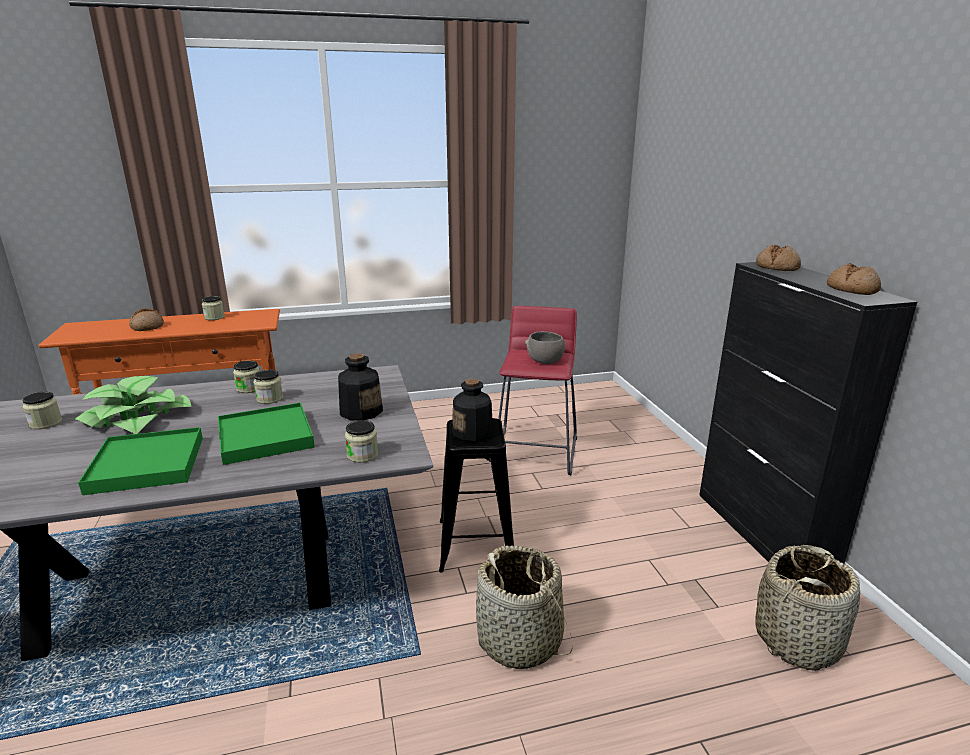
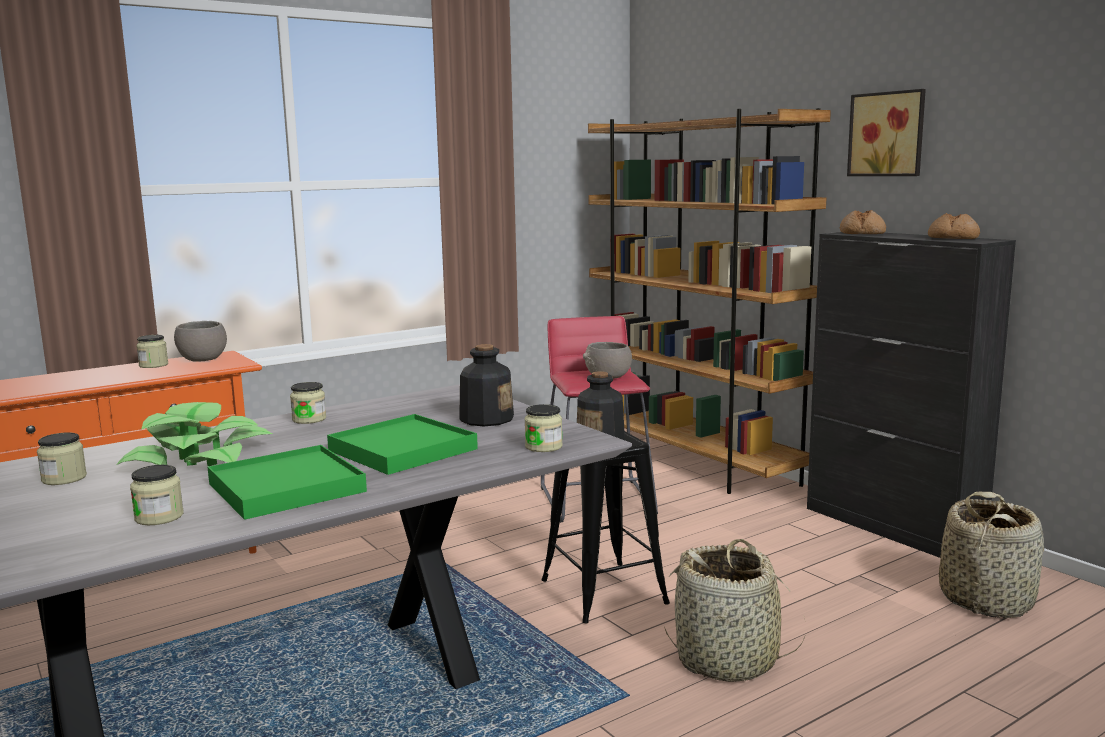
camera: 20 degrees left, 10 degrees down
bread [129,308,164,331] -> none
jar [253,370,283,404] -> jar moved to [130,465,184,525]
none -> grey bowl [174,321,227,362]
none -> brown bookcase [588,108,831,494]
none -> picture [847,89,926,176]

